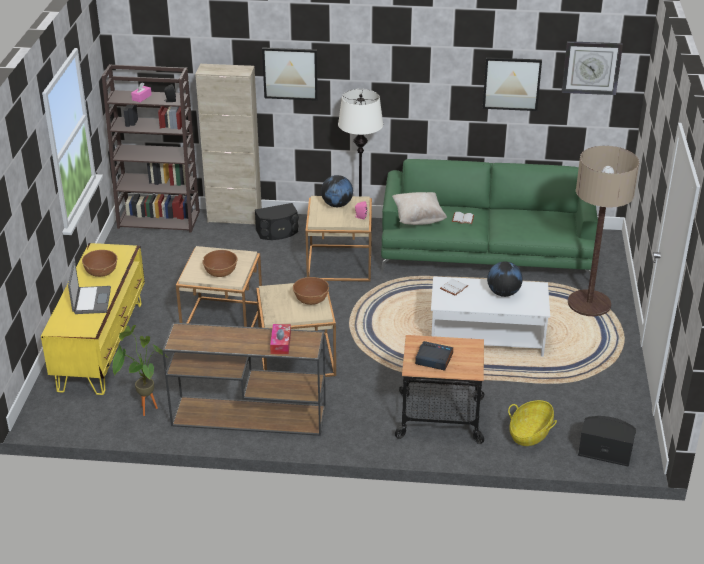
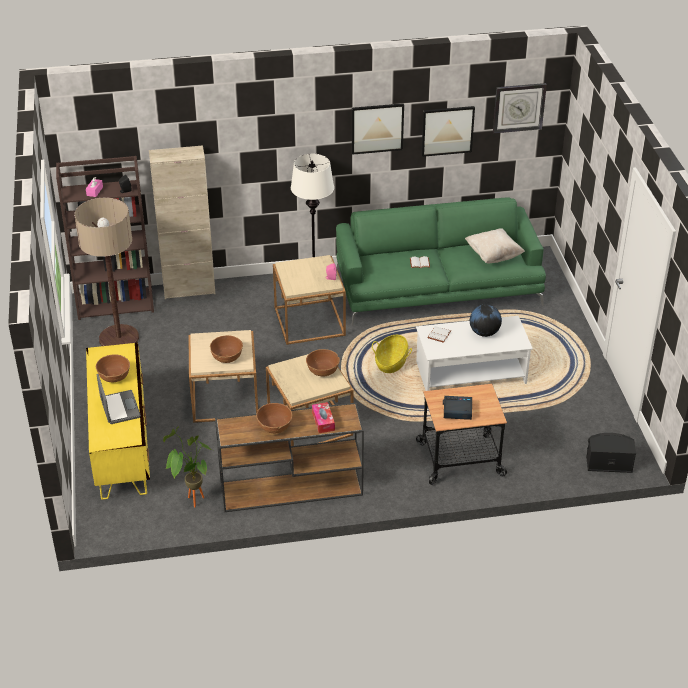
camera: 15 degrees left, 5 degrees up
black speaker [255,203,299,240] -> none
picture [262,48,318,101] -> picture moved to [352,103,404,155]
globe [321,175,353,207] -> none
beige pillow [392,192,447,225] -> beige pillow moved to [465,228,525,264]
basket [508,400,557,446] -> basket moved to [372,335,412,373]
floor lamp [568,146,639,316] -> floor lamp moved to [74,197,139,346]
none -> brown bowl [256,403,292,433]

